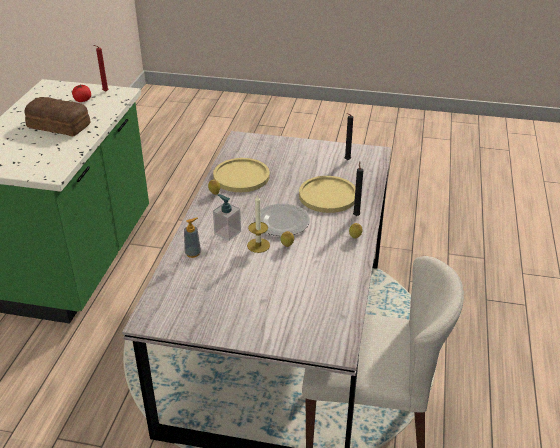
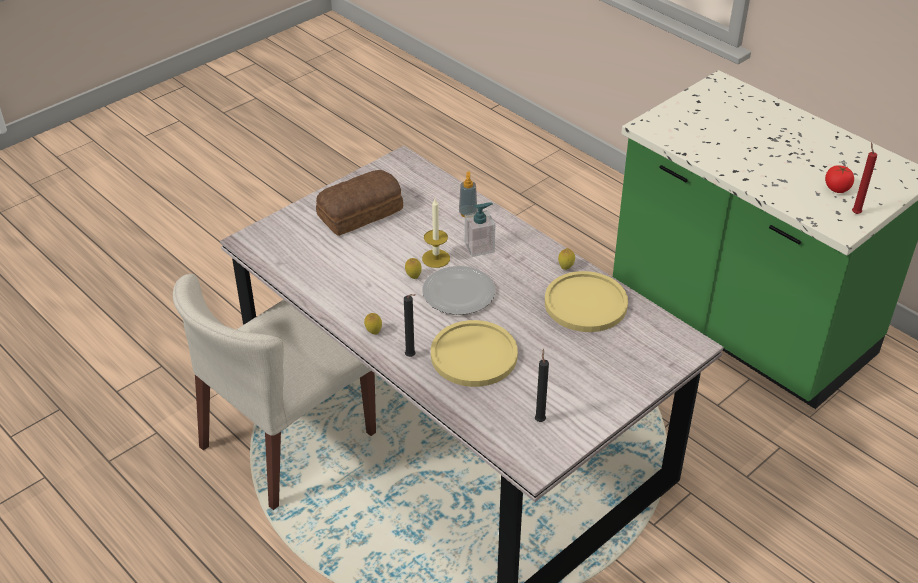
camera: 125 degrees right, 5 degrees up
bread [25,97,90,136] -> bread moved to [316,170,403,236]

